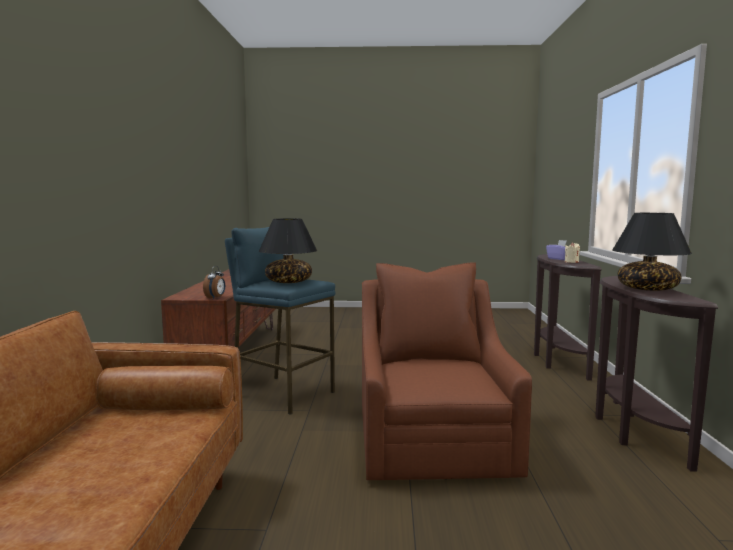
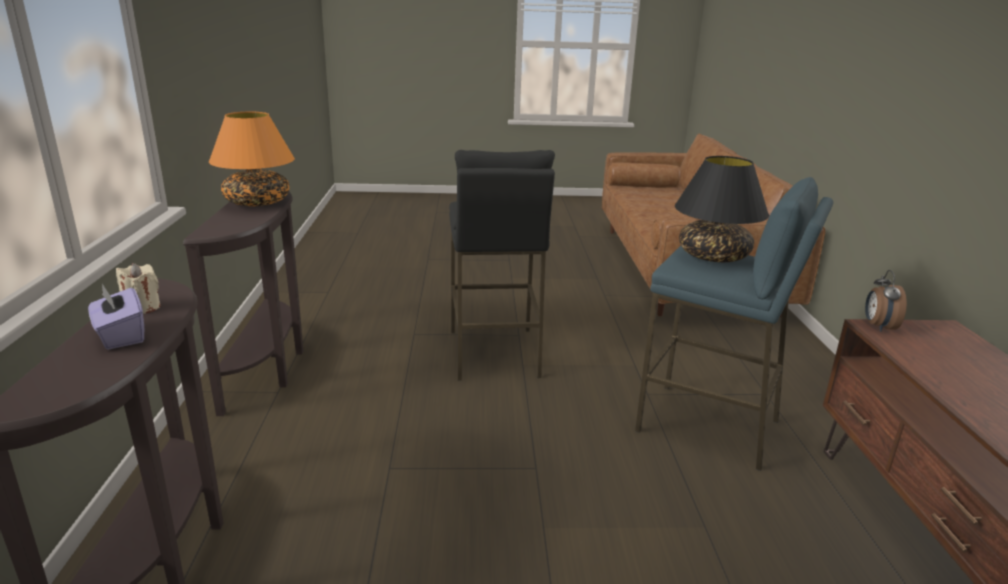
camera: 175 degrees right, 15 degrees up
brown armchair [362,263,532,480] -> black stool [449,150,555,381]
black table lamp [612,213,692,291] -> orange table lamp [209,112,295,206]

